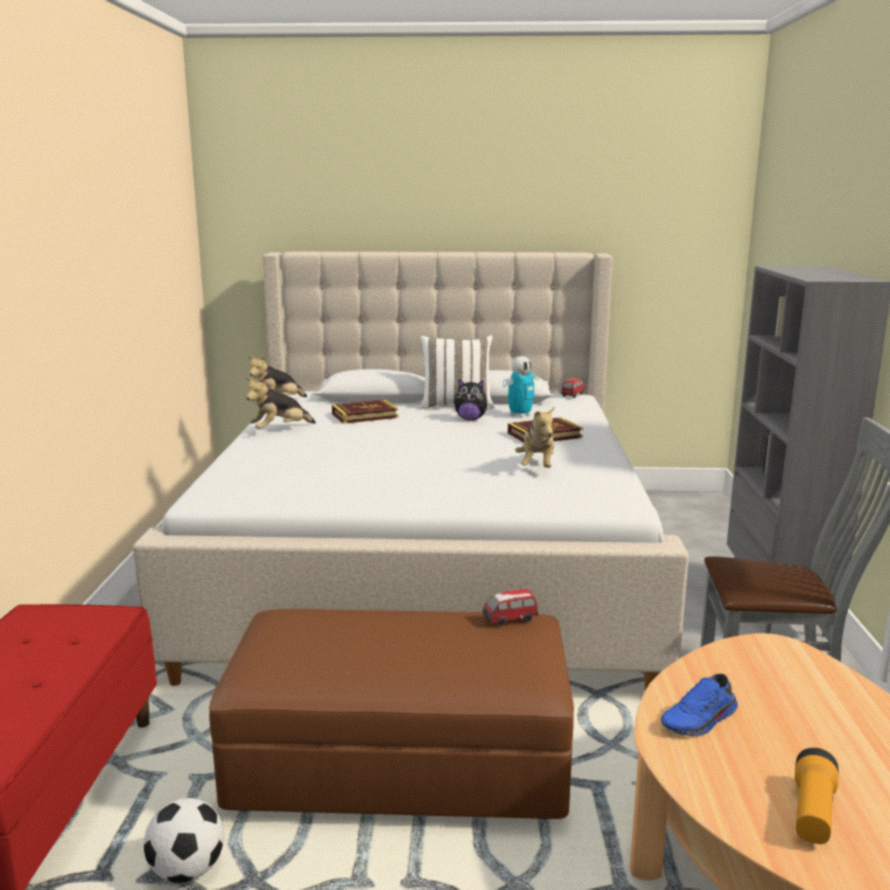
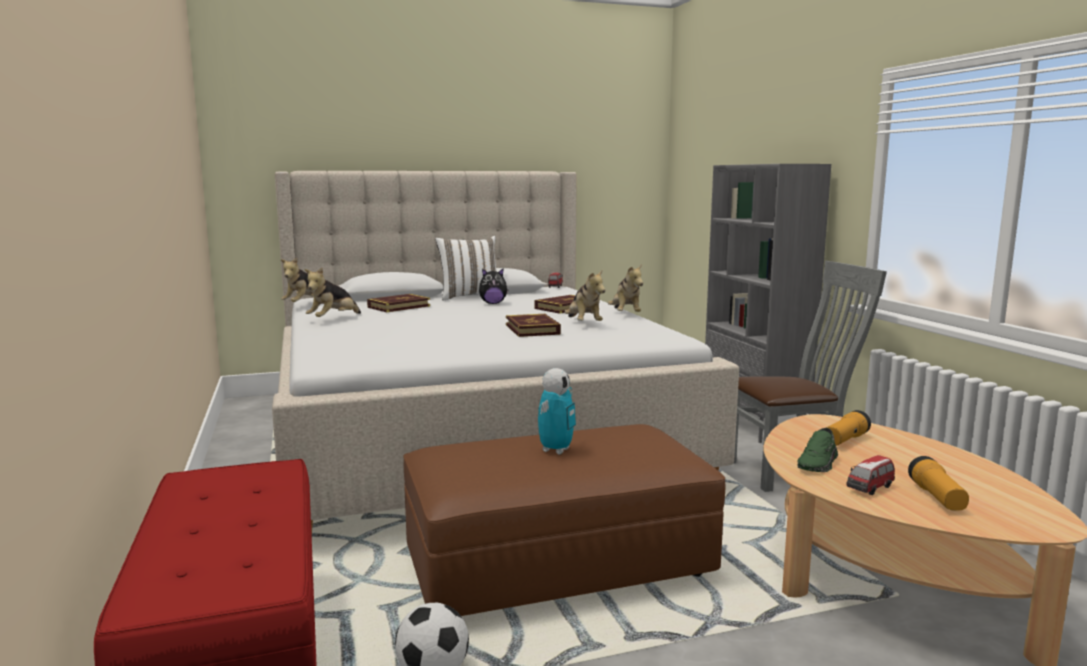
camera: 20 degrees left, 5 degrees down
toy car [482,589,538,626] -> toy car moved to [847,455,895,495]
toy robot [503,356,539,418] -> toy robot moved to [538,368,576,454]
blue shoe [661,674,738,736] -> green shoe [797,428,838,472]
none -> book [506,314,561,337]
none -> plush toy [608,264,643,312]
none -> flashlight [826,410,871,446]

